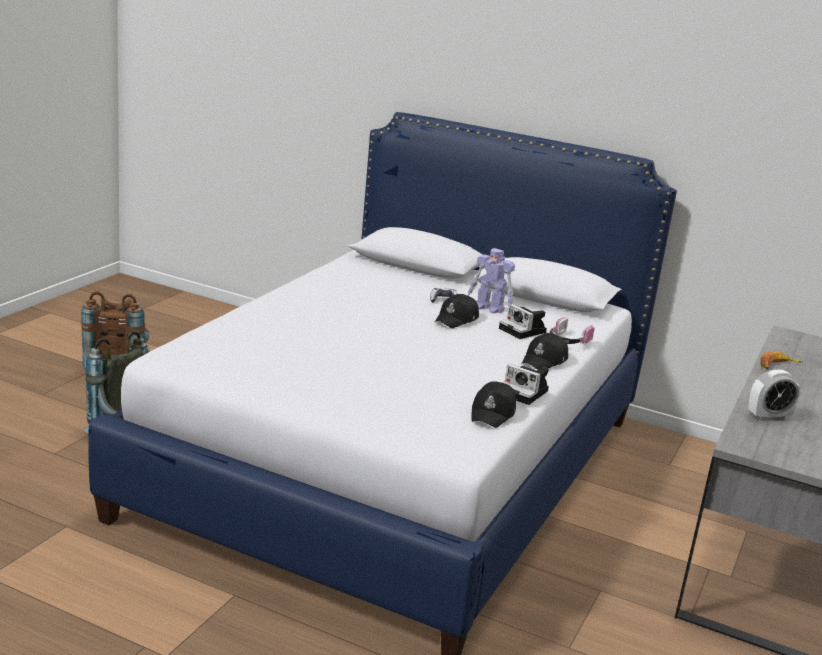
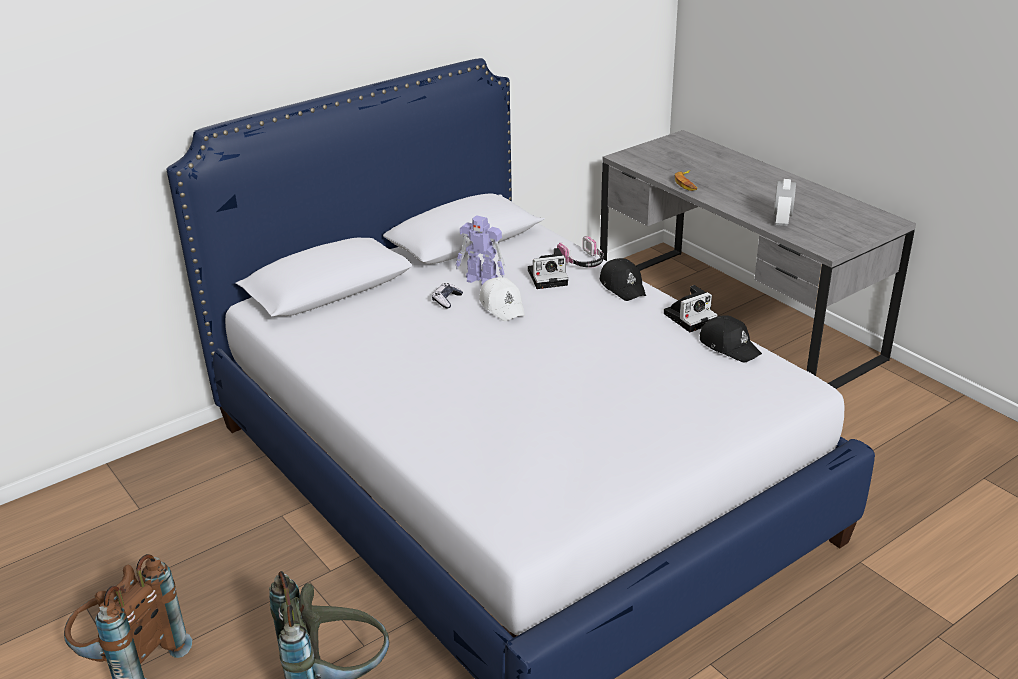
camera: 60 degrees left, 10 degrees up
black cap [435,294,479,328] -> white cap [479,277,525,321]
toy robot [467,248,515,314] -> toy robot turned 60 degrees clockwise [456,215,505,285]

